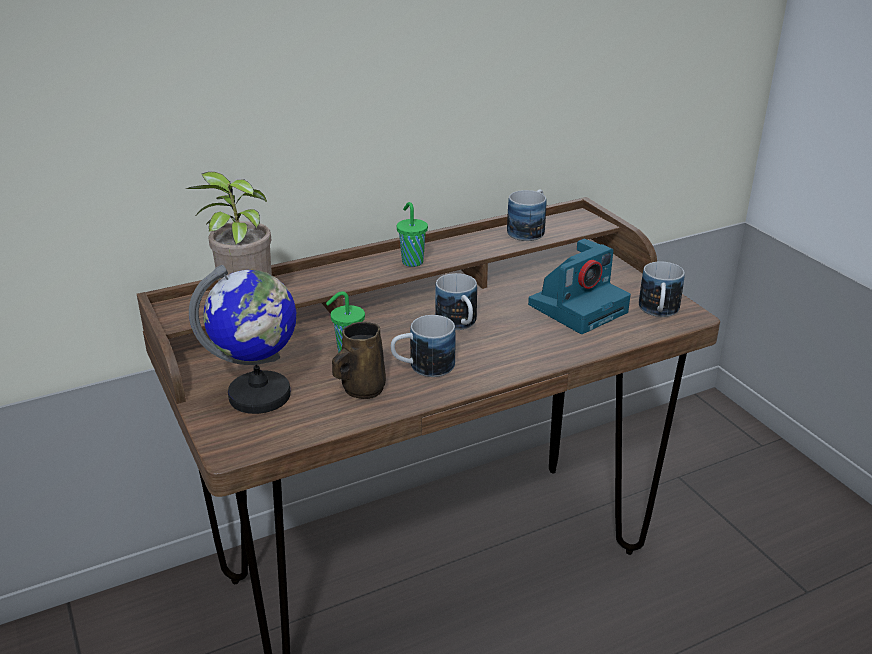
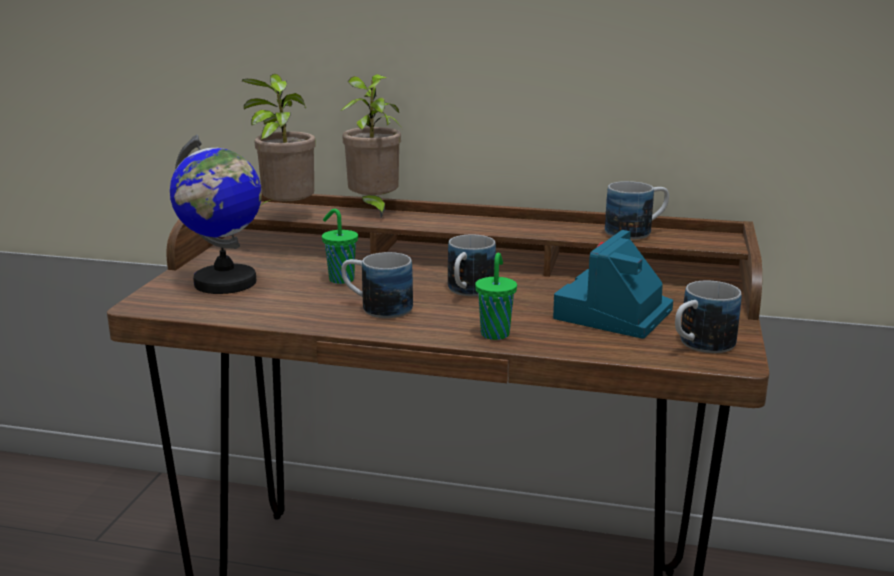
camera: 40 degrees right, 10 degrees down
brown mug [332,322,386,399] -> none
green cup [397,202,428,267] -> green cup moved to [475,253,517,340]
camera [528,239,631,334] -> camera turned 120 degrees clockwise [553,230,673,339]
none -> potted plant [340,74,402,218]

